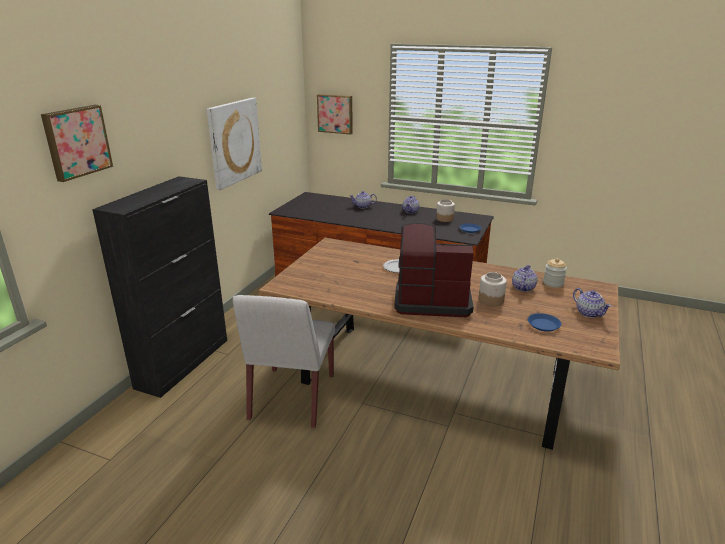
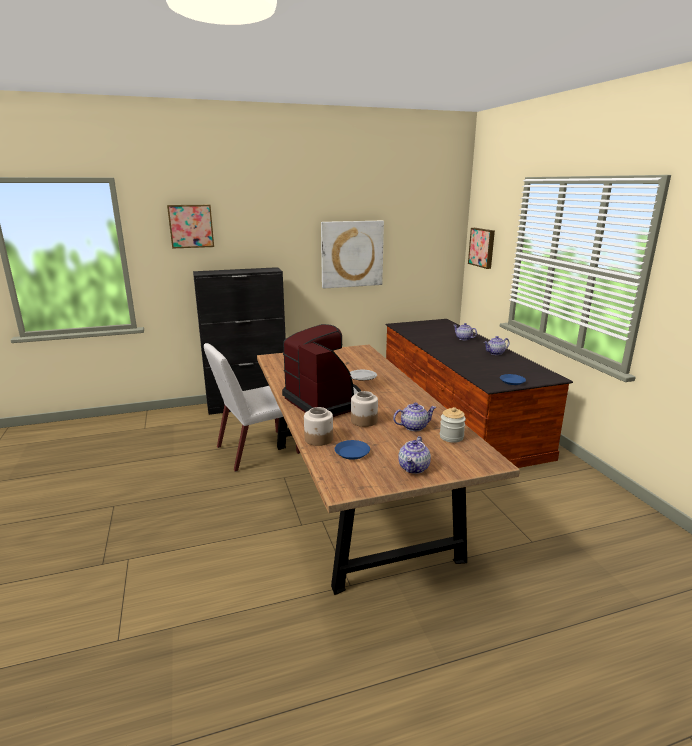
camera: 50 degrees right, 5 degrees down
jar [436,199,455,222] -> jar moved to [304,407,333,446]

